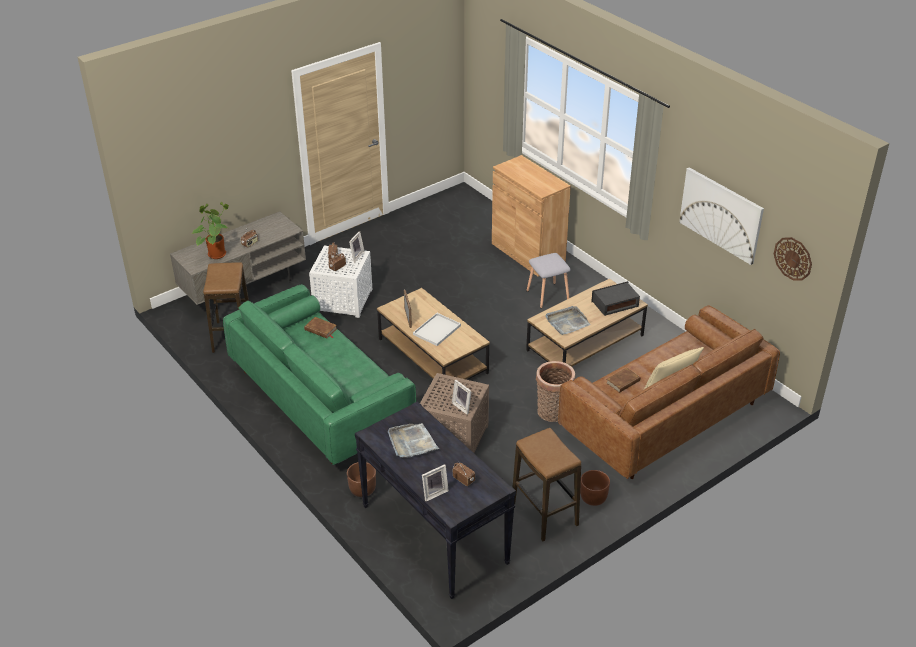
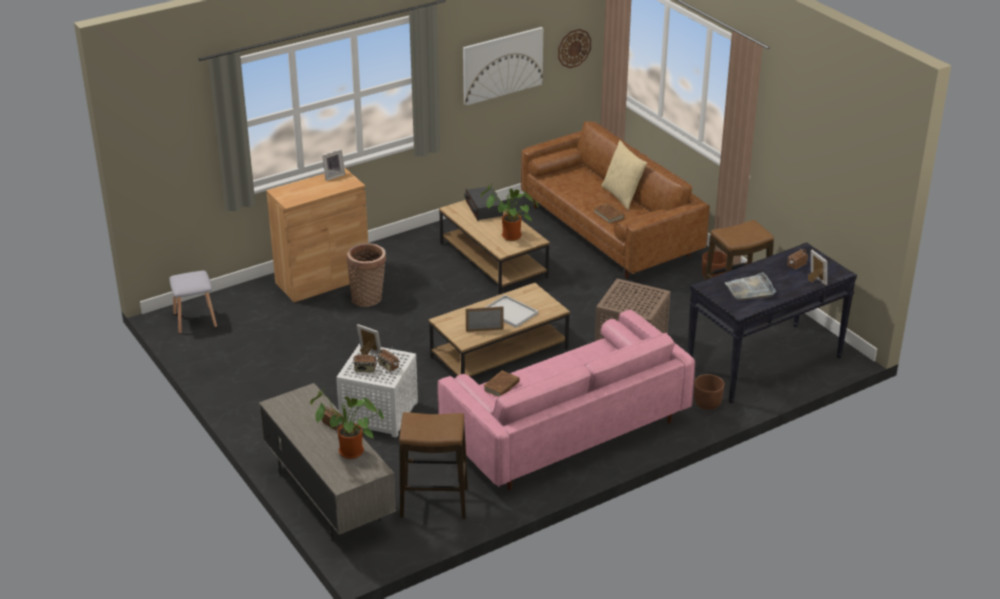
camera: 85 degrees left, 5 degrees down
green sofa [223,284,416,465] -> pink sofa [437,309,695,490]
picture frame [452,380,472,415] -> picture frame moved to [322,149,345,181]
grey stool [527,253,571,308] -> grey stool moved to [169,271,217,334]
basket [536,361,575,422] -> basket moved to [347,243,386,307]
grey tray [545,306,591,335] -> potted plant [481,184,539,241]

